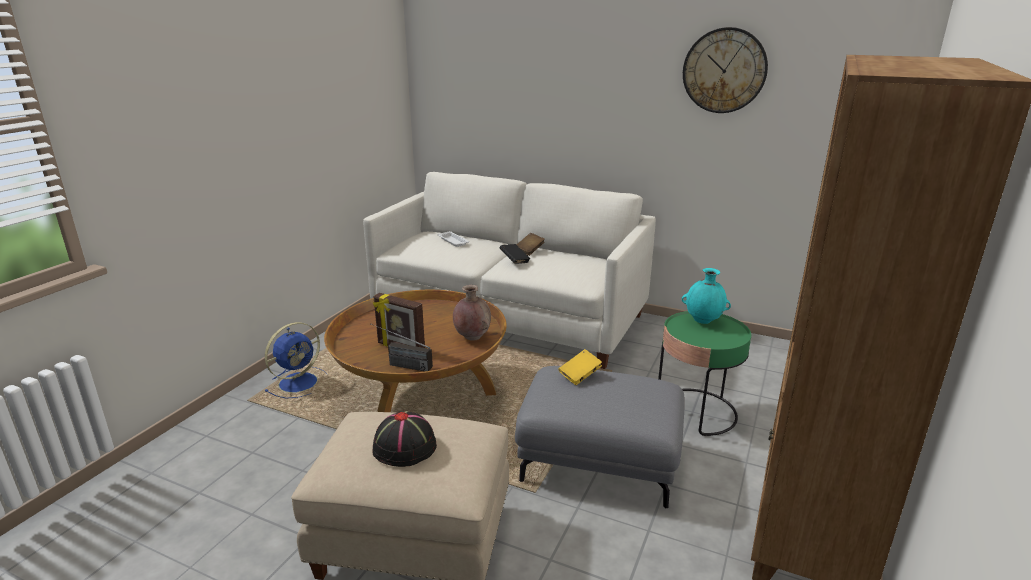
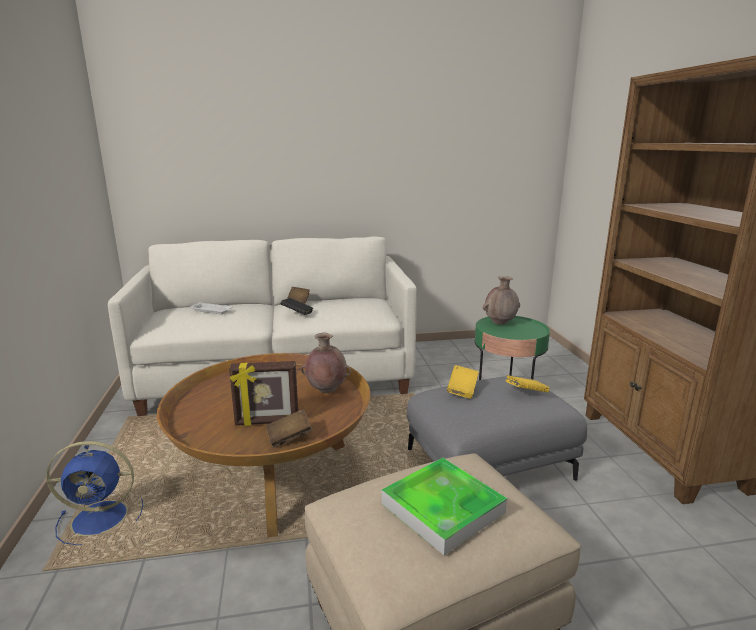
camera: 35 degrees left, 5 degrees down
blue fan [265,322,327,399] -> blue fan turned 75 degrees clockwise [46,441,143,545]
radio [370,323,433,371] -> brown book [266,409,312,448]
black hat [373,411,437,467] -> tray [382,458,507,555]
turquoise vase [682,268,731,324] -> brown vase [483,276,520,325]
wall clock [683,27,768,113] -> none
none -> yellow book [506,375,549,393]

